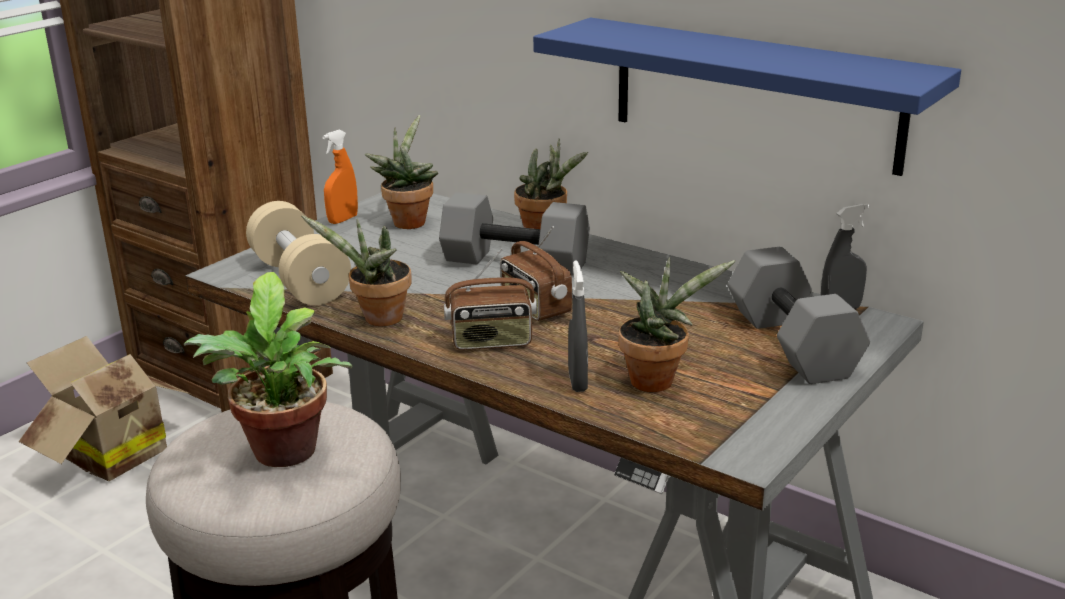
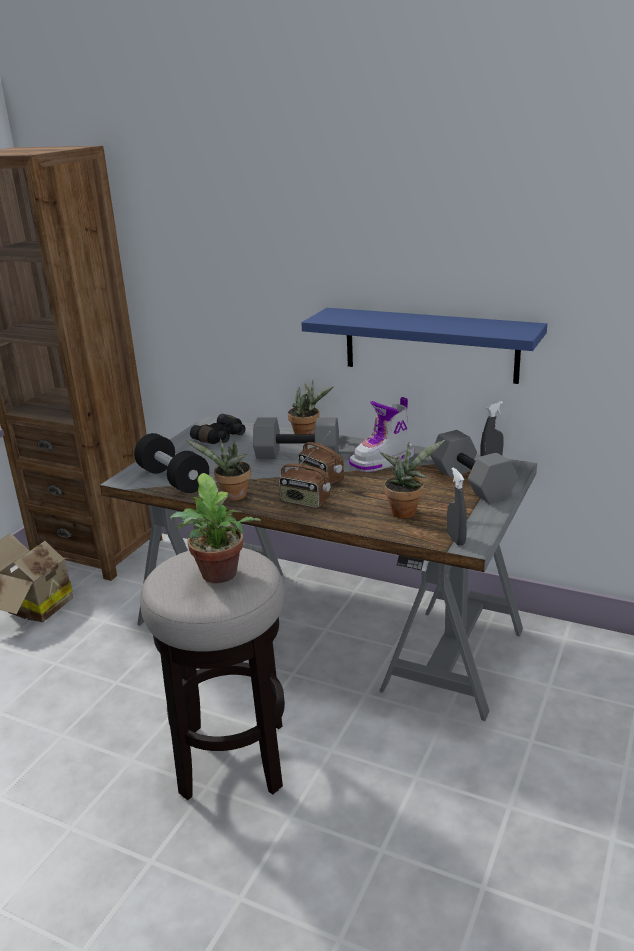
camera: 10 degrees left, 0 degrees up
beige dumbbell [246,201,351,305] -> black dumbbell [134,433,209,493]
orange spray bottle [322,130,358,224] -> none
potted plant [365,115,438,229] -> black binoculars [190,414,245,444]
radio [444,248,537,350] -> radio turned 45 degrees clockwise [279,450,330,508]
grey spray bottle [568,261,588,392] -> grey spray bottle moved to [447,467,467,546]
none -> boot [349,397,414,472]

